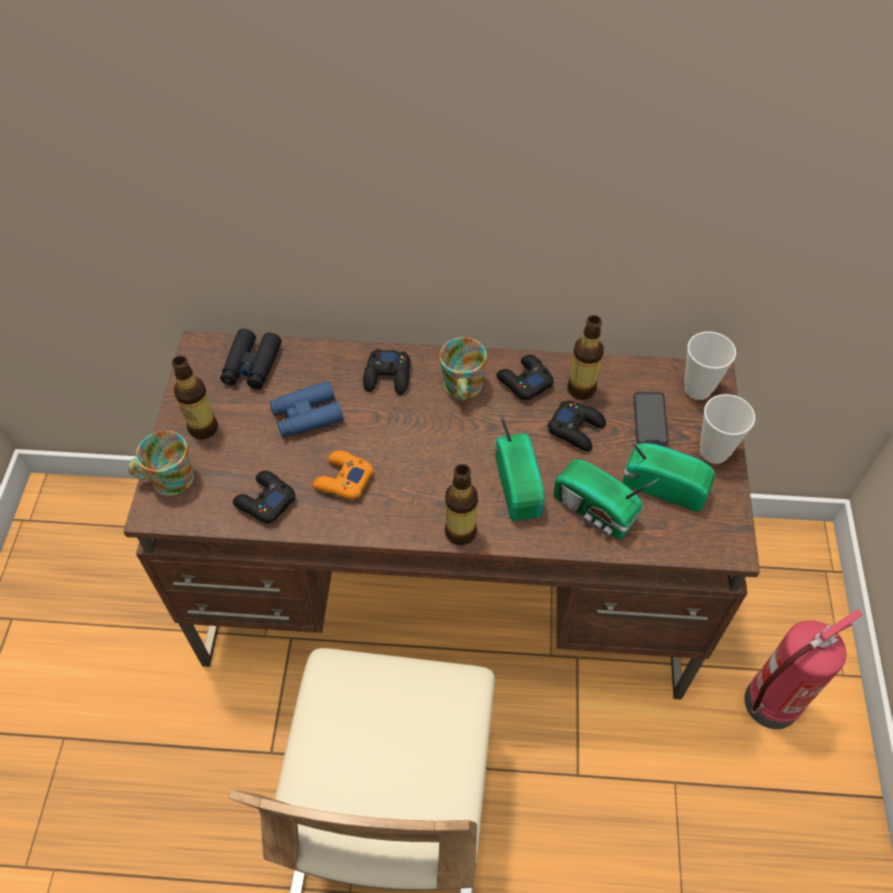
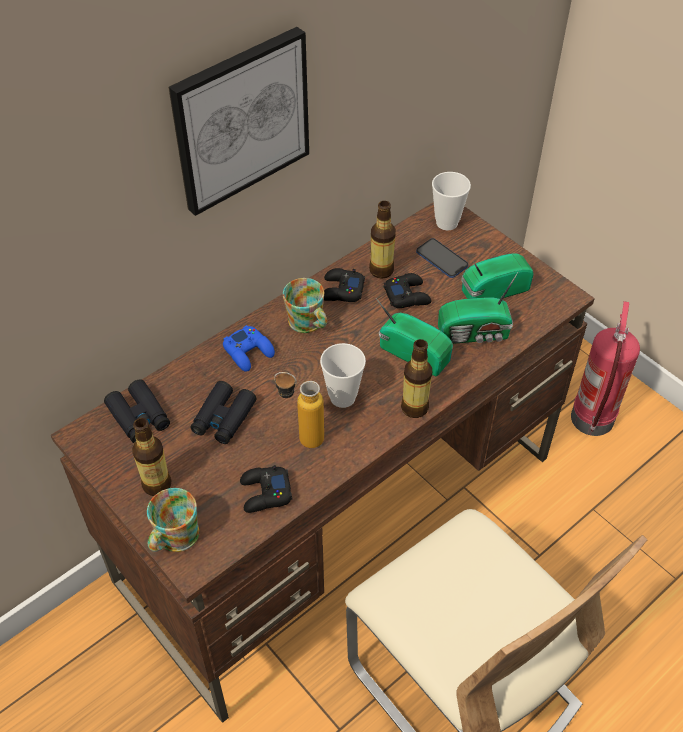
camera: 45 degrees left, 5 degrees down
blue binoculars [269,381,344,438] -> black binoculars [190,381,257,444]
orange game controller [313,450,374,500] -> bottle [274,372,324,448]
black game controller [363,349,410,395] -> blue game controller [223,325,275,372]
cup [700,394,755,464] -> cup moved to [320,343,366,408]
none -> picture [168,27,309,216]

